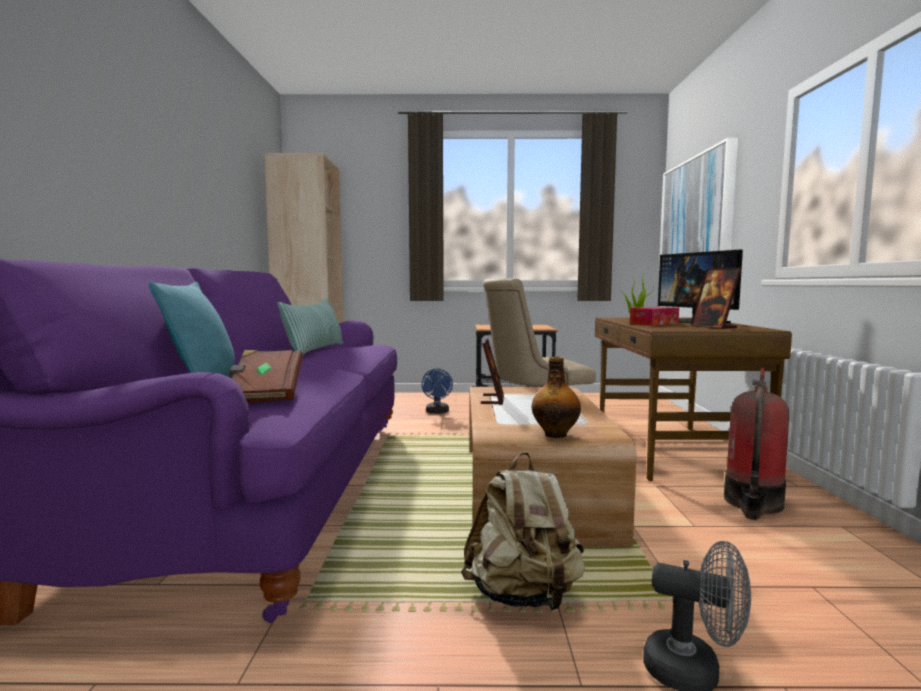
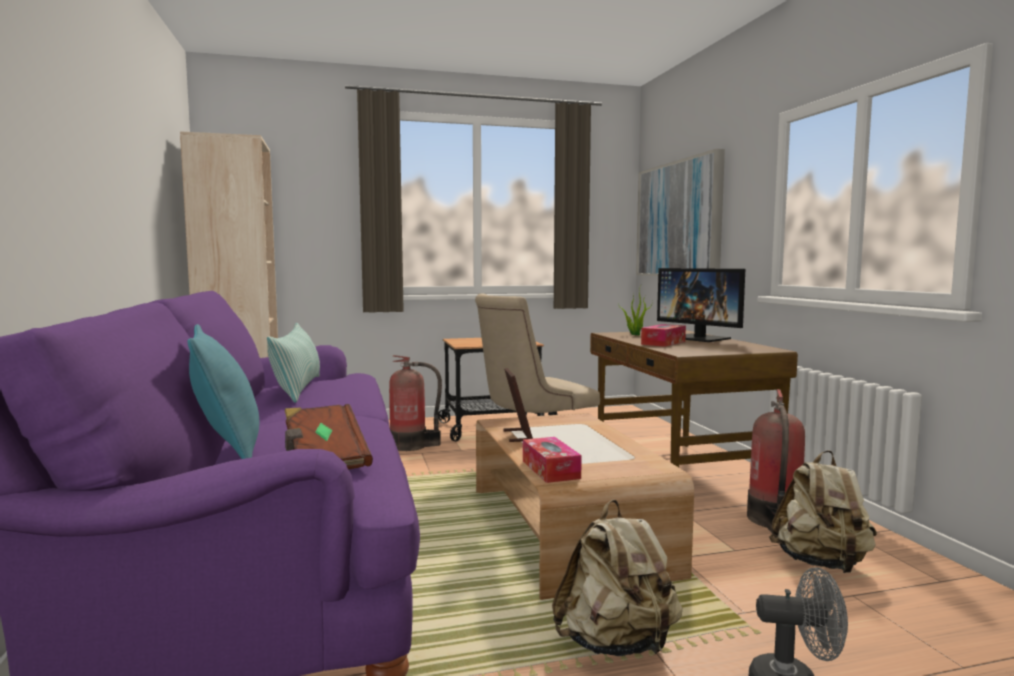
camera: 15 degrees left, 0 degrees up
blue fan [421,369,453,414] -> fire extinguisher [389,355,442,451]
bottle [532,356,581,438] -> none
picture frame [691,268,742,329] -> none
none -> tissue box [523,437,582,483]
none -> beige backpack [769,450,877,573]

